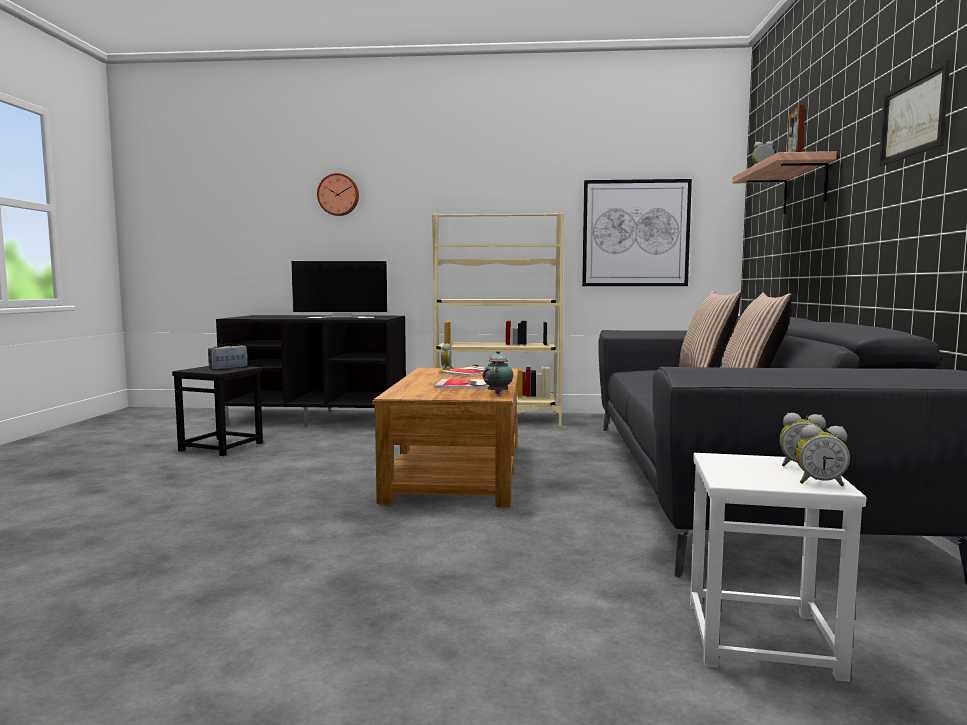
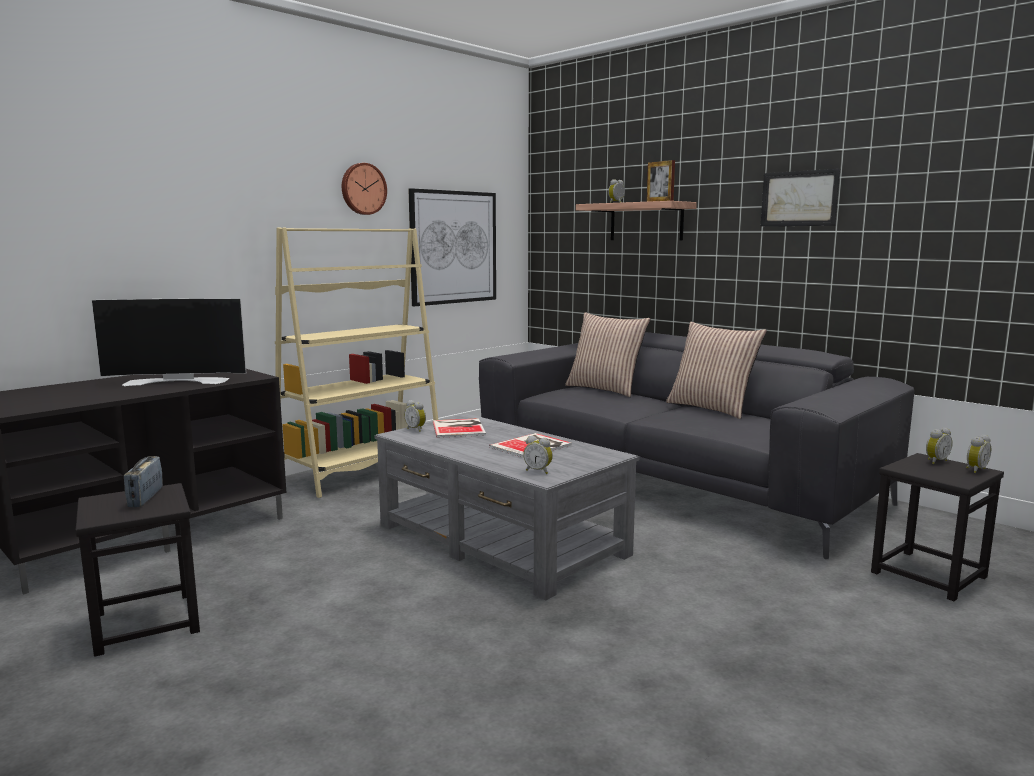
camera: 50 degrees left, 5 degrees up
television [291,261,388,318] -> television turned 45 degrees clockwise [91,298,246,386]
wall clock [317,173,359,216] -> wall clock moved to [342,163,387,215]
brown coffee table [372,367,518,507] -> grey coffee table [375,414,639,600]
teapot [483,351,513,394] -> none
white stool [690,453,866,682] -> black stool [871,453,1004,601]
none -> alarm clock [523,436,553,474]

